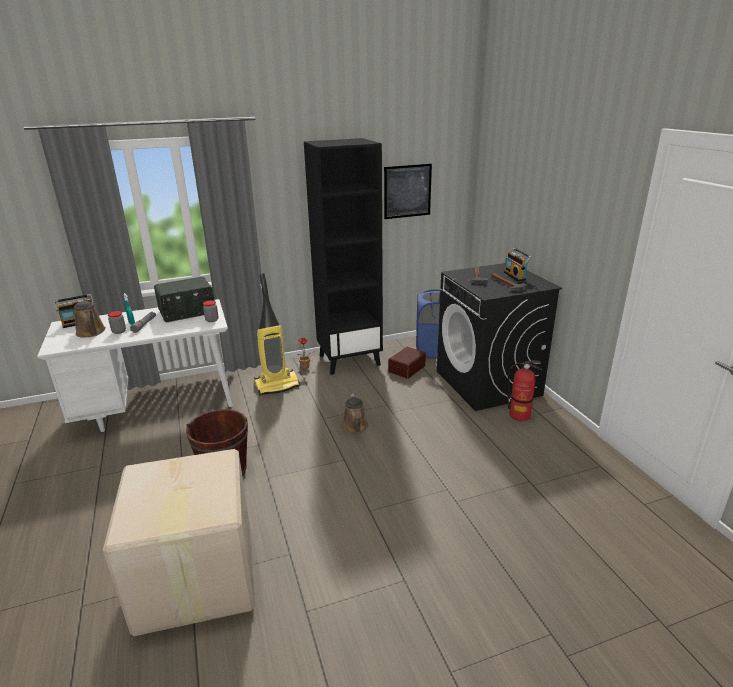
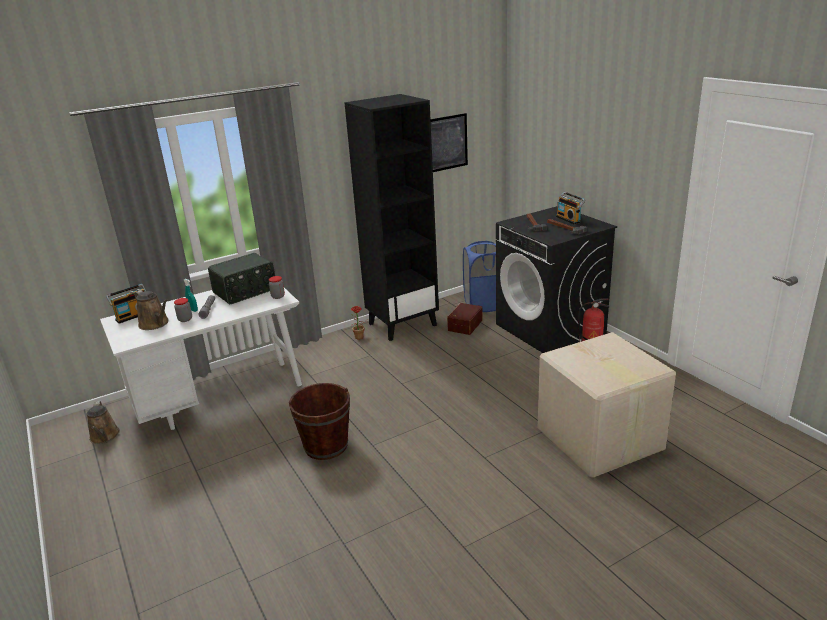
camera: 10 degrees left, 0 degrees up
cardboard box [103,449,255,636] -> cardboard box moved to [538,332,676,478]
vacuum cleaner [254,273,300,395] -> none
brown watering can [342,394,369,433] -> brown watering can moved to [87,401,120,444]

